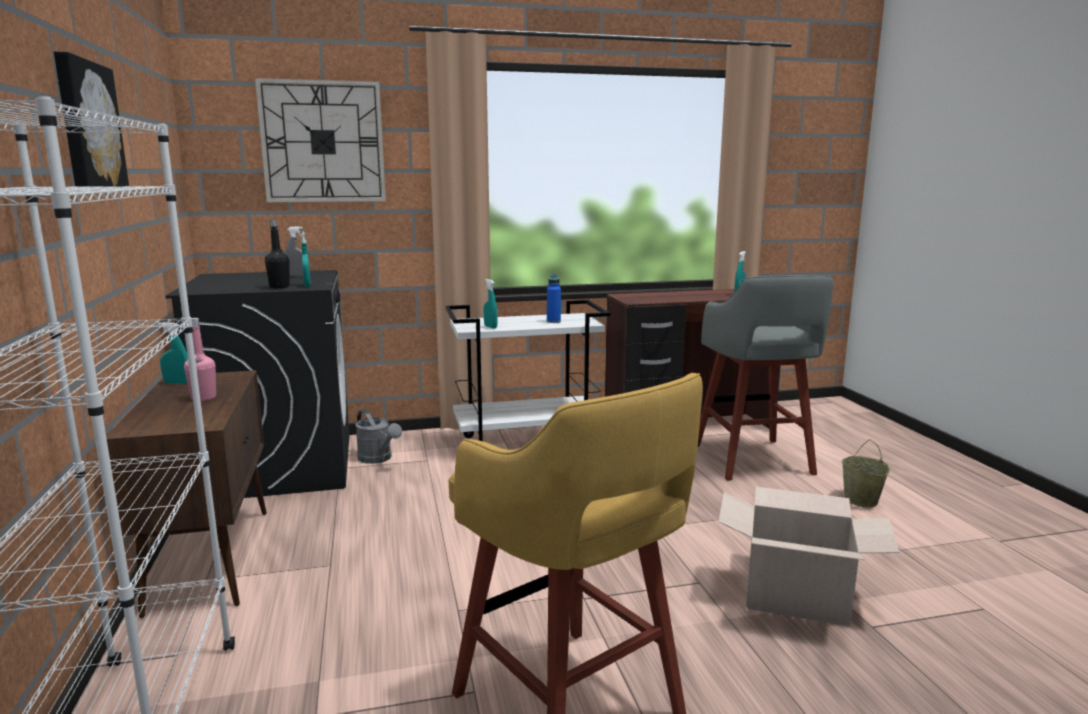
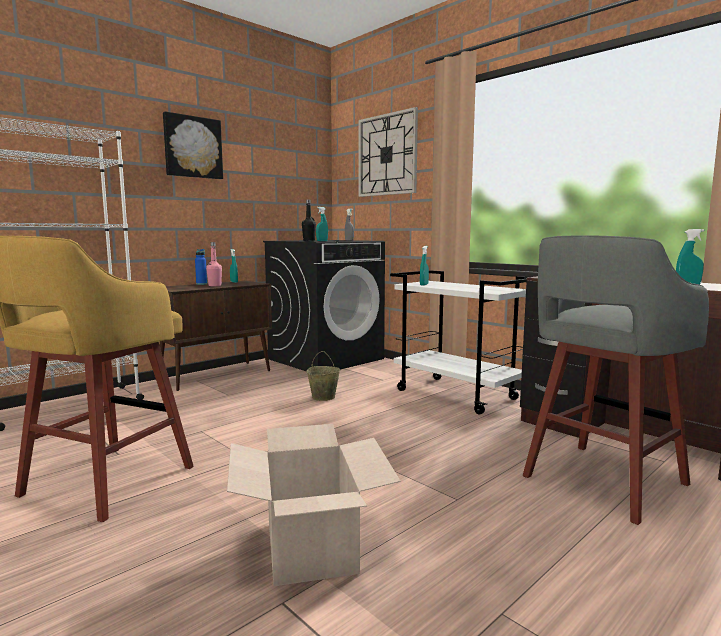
camera: 60 degrees right, 5 degrees down
grey watering can [355,409,402,464] -> none
blue bottle [547,274,561,323] -> blue bottle moved to [195,249,207,285]
beige bucket [841,439,890,507] -> beige bucket moved to [306,351,340,401]

